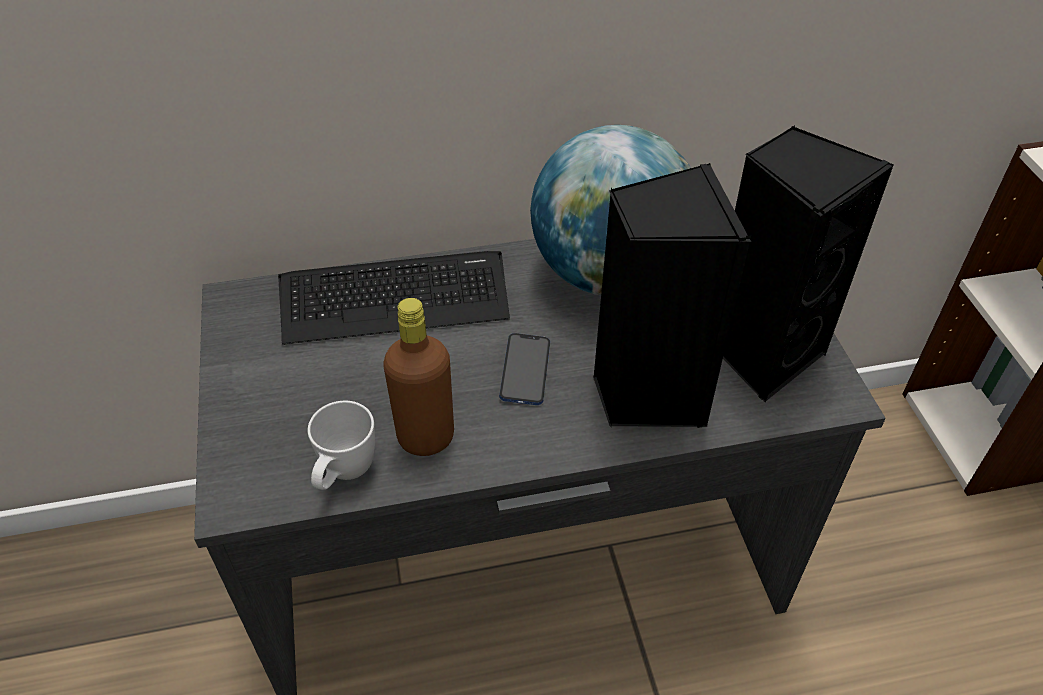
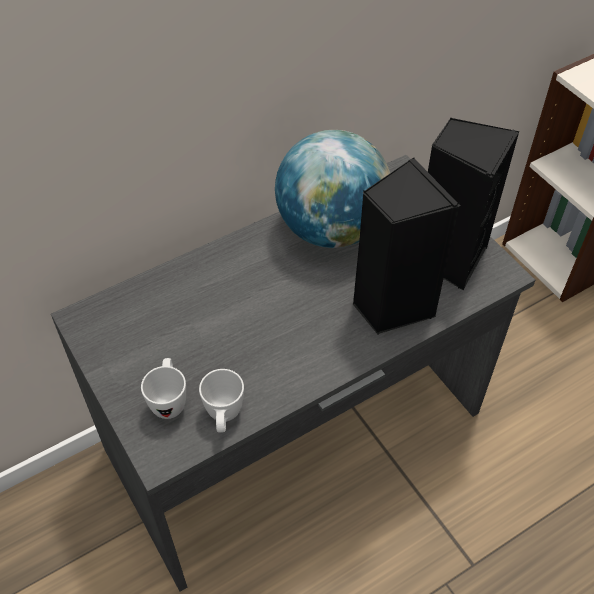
camera: 20 degrees left, 5 degrees up
keyboard [278,251,510,345] -> none
brown bottle [383,298,454,456] -> none
phone [499,333,550,405] -> none
none -> white mug [141,358,186,419]

